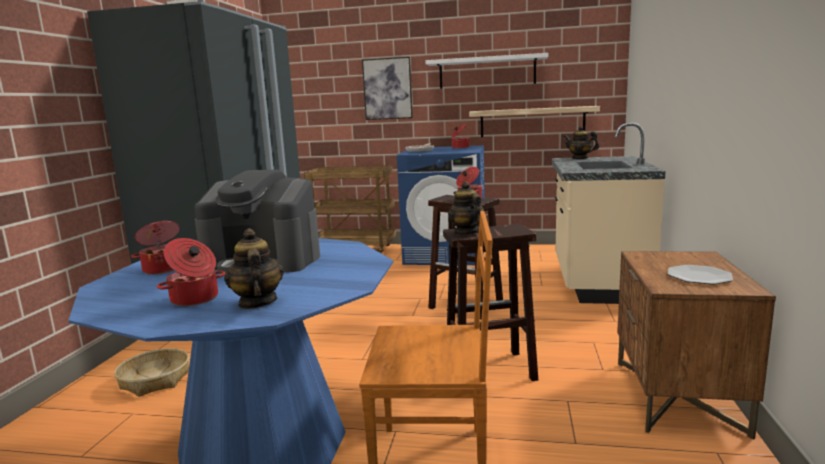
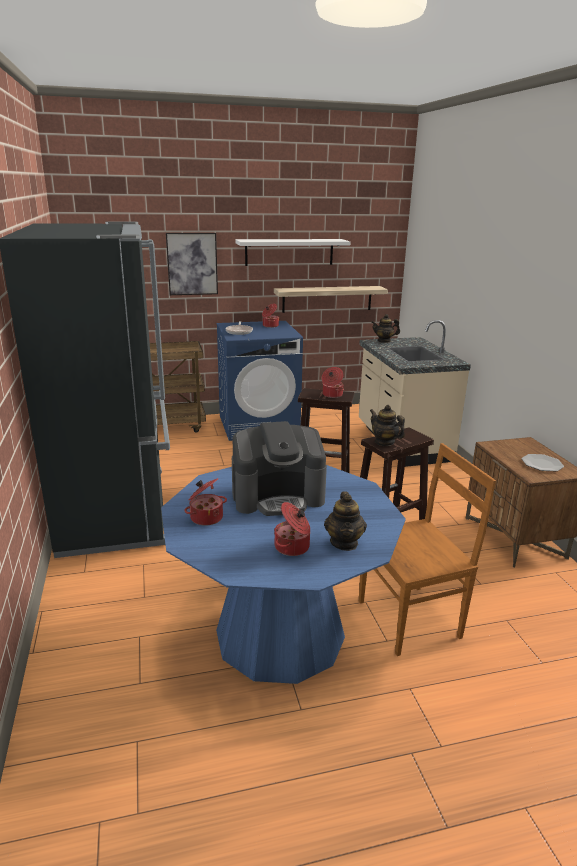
camera: 25 degrees left, 10 degrees up
basket [114,348,189,397] -> none
teapot [224,228,284,309] -> teapot turned 135 degrees counterclockwise [324,491,367,551]

